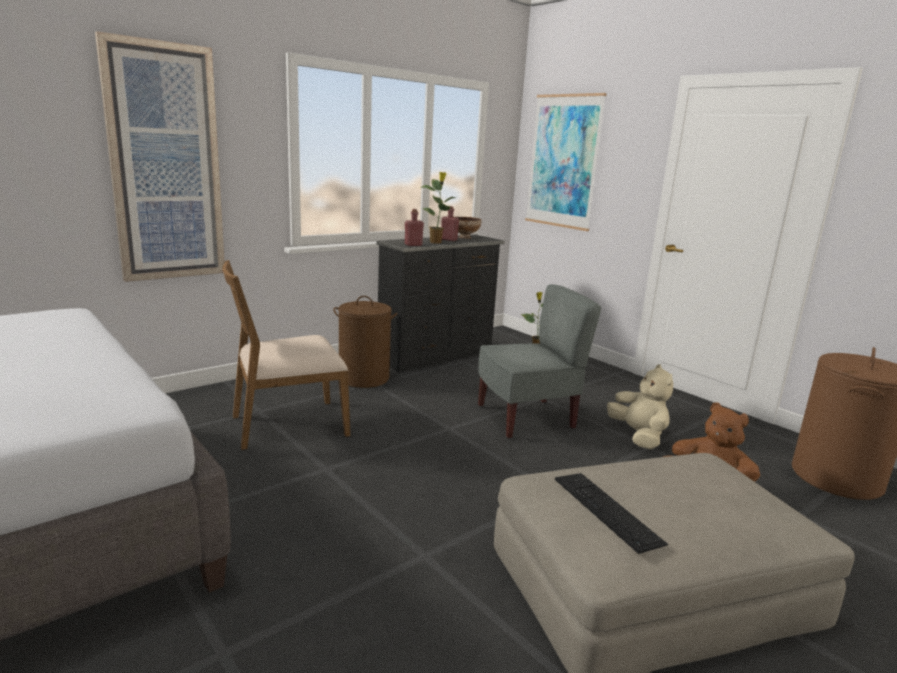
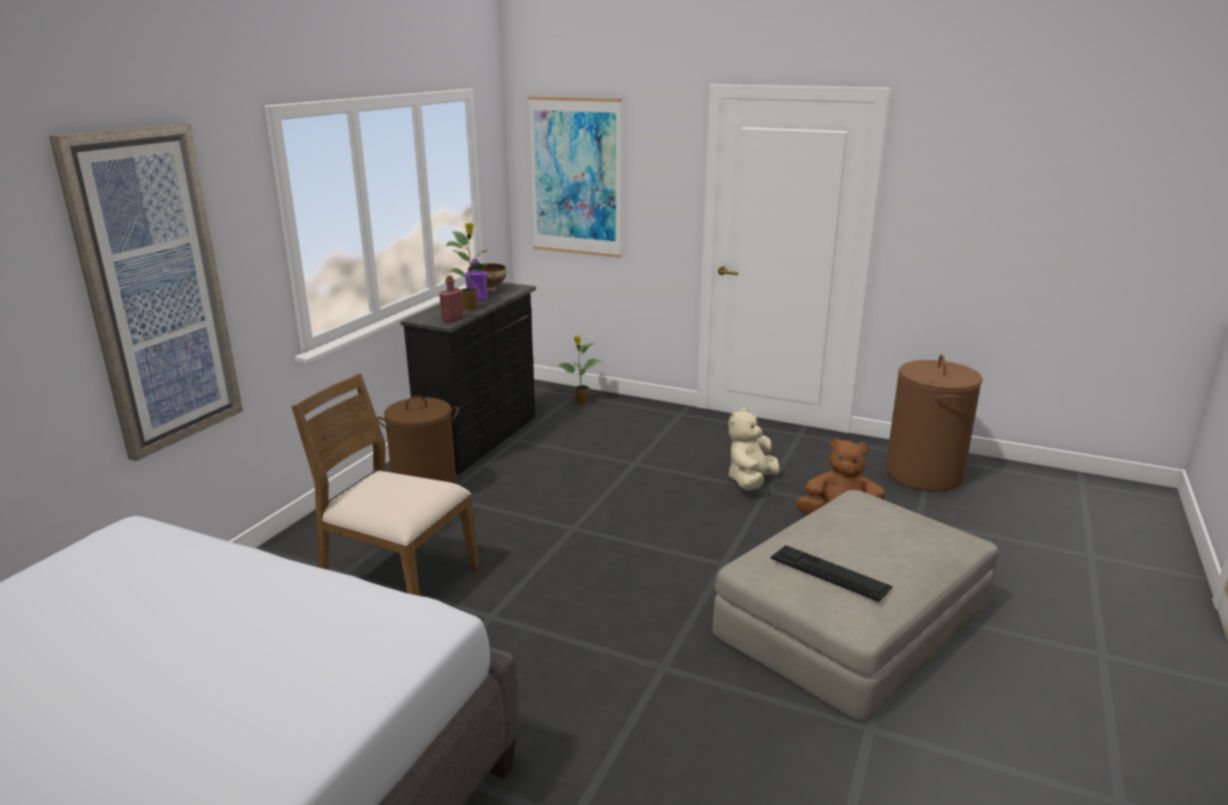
camera: 25 degrees left, 5 degrees up
brown chair [222,260,351,450] -> brown chair turned 75 degrees clockwise [291,373,479,596]
red bottle [442,206,459,241] -> purple bottle [465,258,488,301]
grey chair [478,284,602,439] -> none
beige plush toy [607,364,673,450] -> beige plush toy turned 105 degrees counterclockwise [728,407,780,491]

